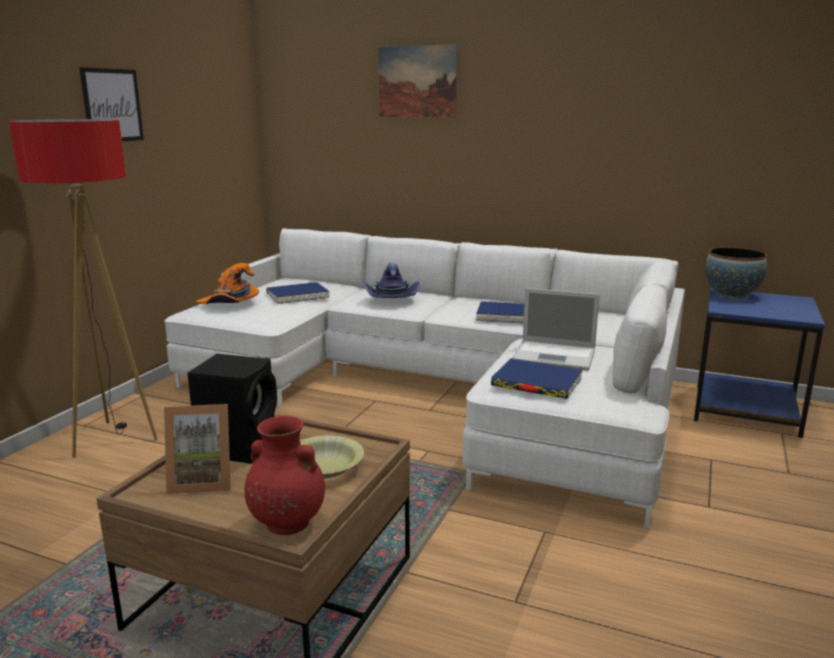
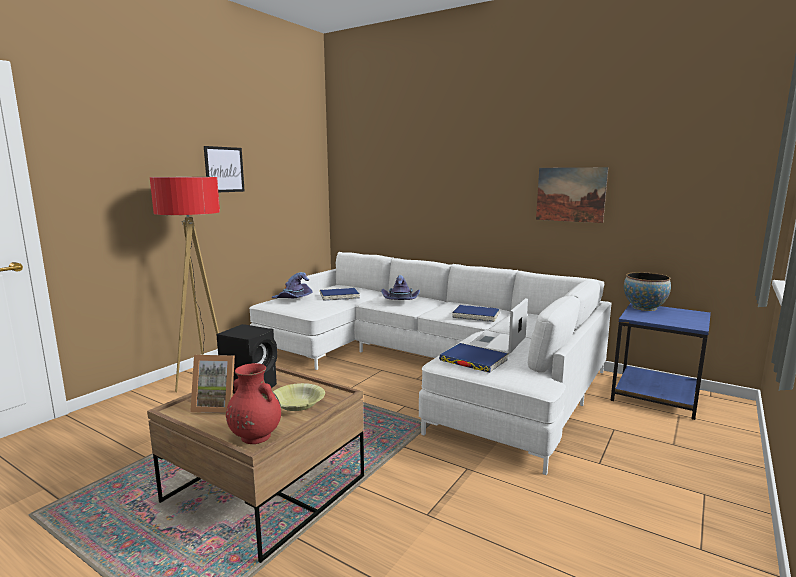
camera: 10 degrees right, 5 degrees down
orange hat [195,263,259,304] -> purple hat [272,272,313,298]
picture [378,45,458,118] -> picture moved to [536,167,608,223]
laptop [512,288,600,371] -> laptop turned 90 degrees clockwise [468,298,528,355]

